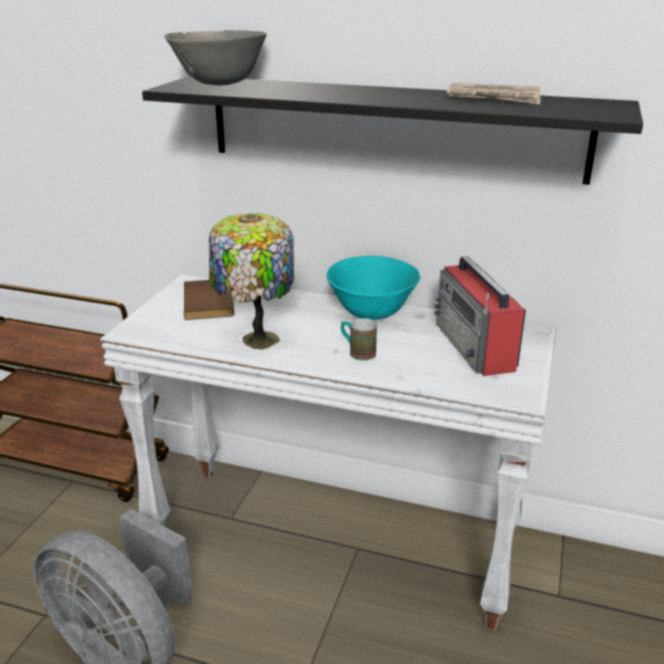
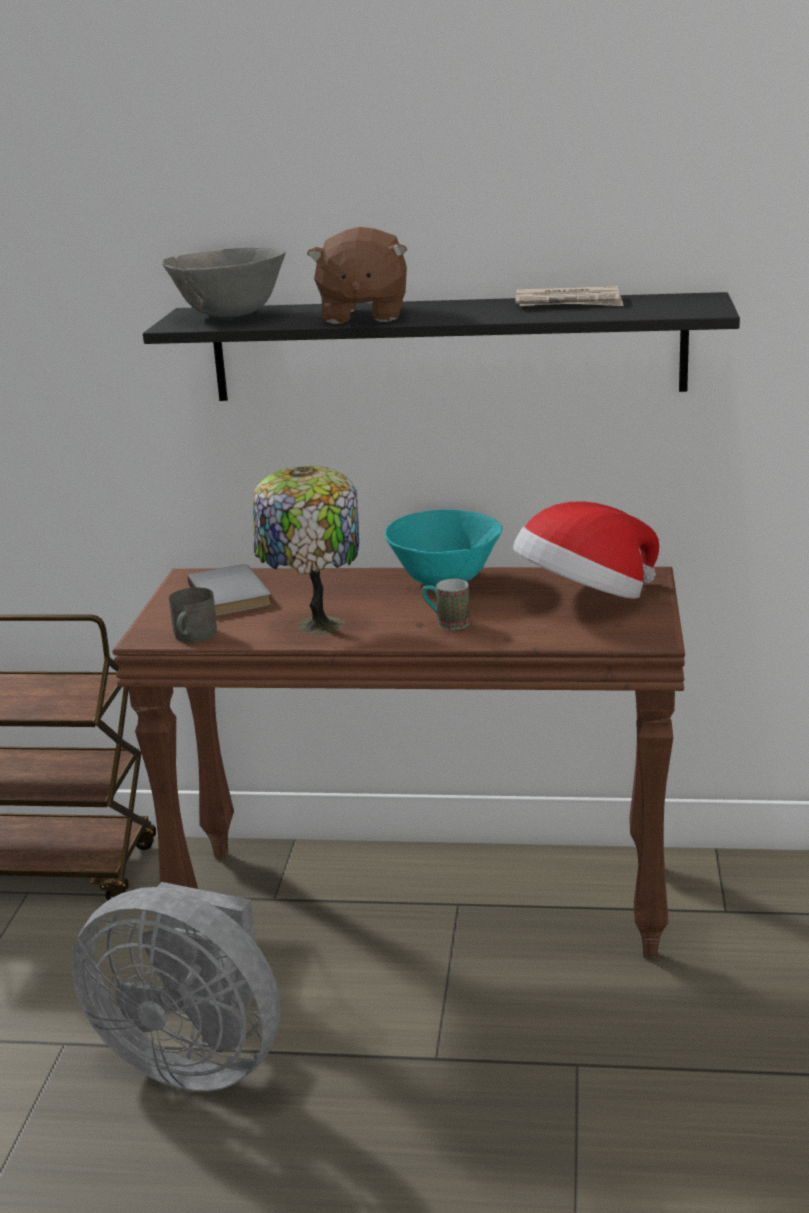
camera: 10 degrees left, 5 degrees down
white console table [100,274,557,631] -> brown console table [113,567,685,959]
brown book [184,280,235,320] -> grey book [187,564,272,616]
radio [435,256,526,376] -> hat [513,501,659,599]
none -> grey mug [169,587,217,643]
none -> brown plush toy [307,227,407,324]

